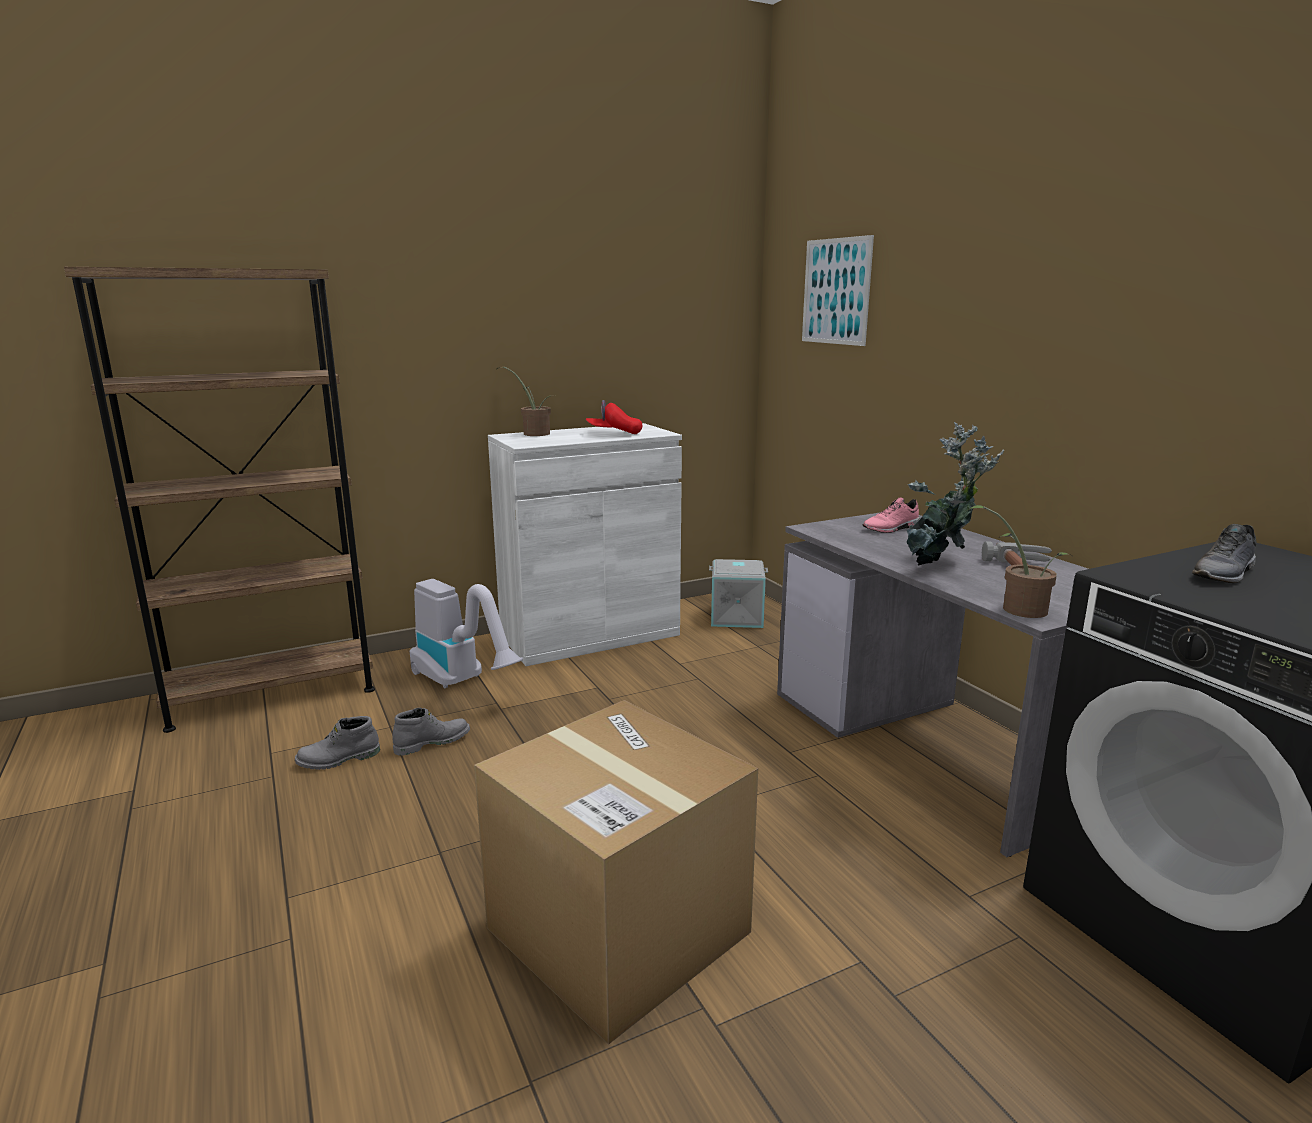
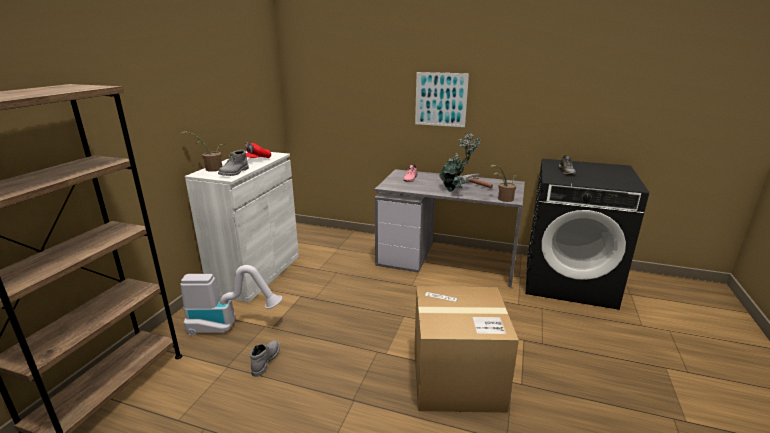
camera: 45 degrees left, 5 degrees up
grey boot [295,716,380,770] -> grey boot moved to [218,150,249,176]
grey storage box [709,559,768,628] -> none
picture [802,235,874,346] -> picture moved to [415,72,469,127]

